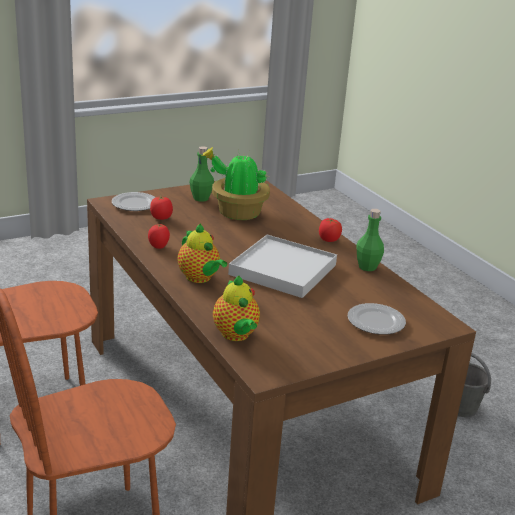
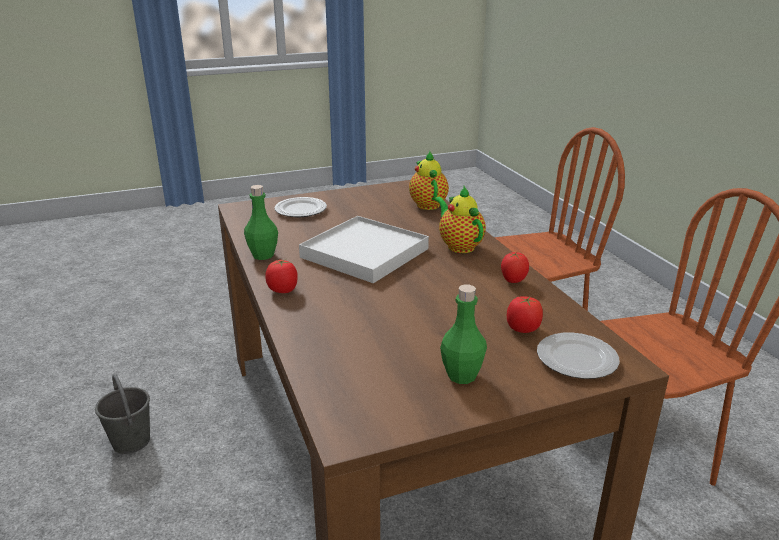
camera: 170 degrees left, 0 degrees up
potted plant [201,147,270,220] -> none

